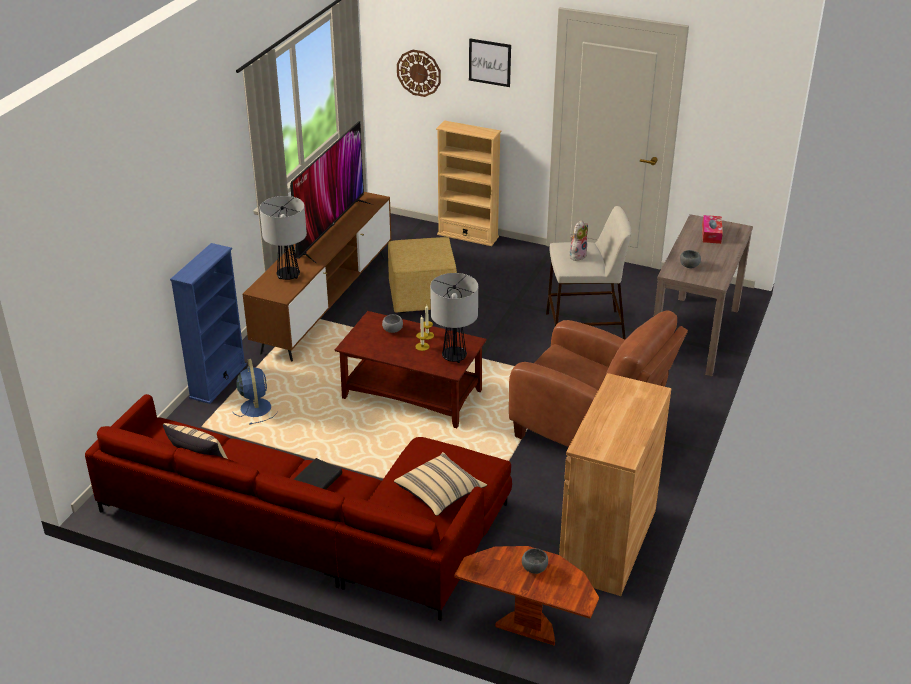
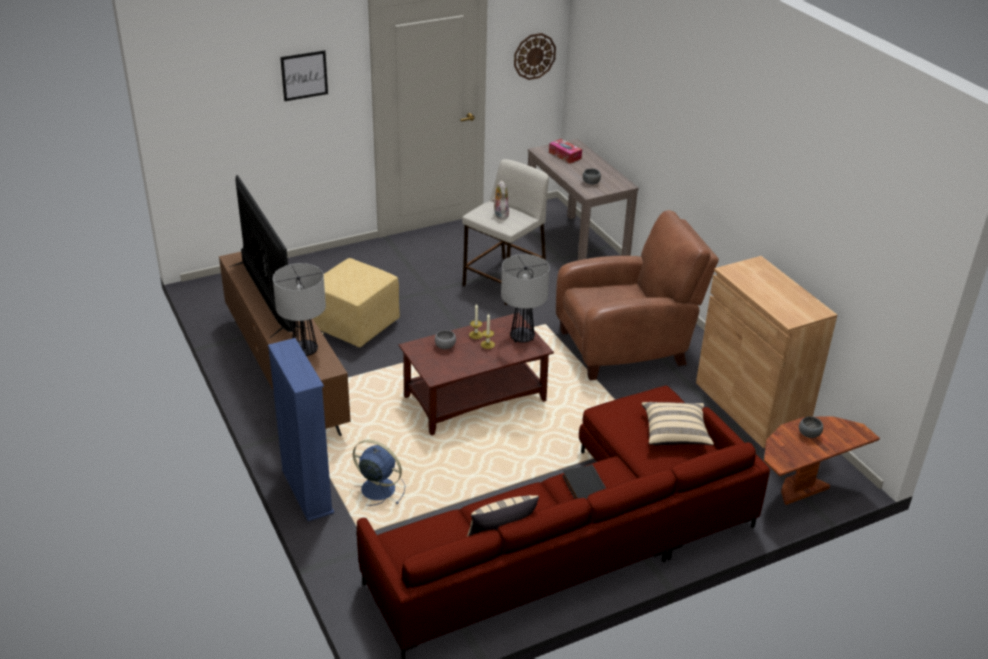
camera: 50 degrees left, 0 degrees up
wall clock [397,50,441,97] -> wall clock moved to [514,33,556,80]
beige bookcase [436,120,501,246] -> none

